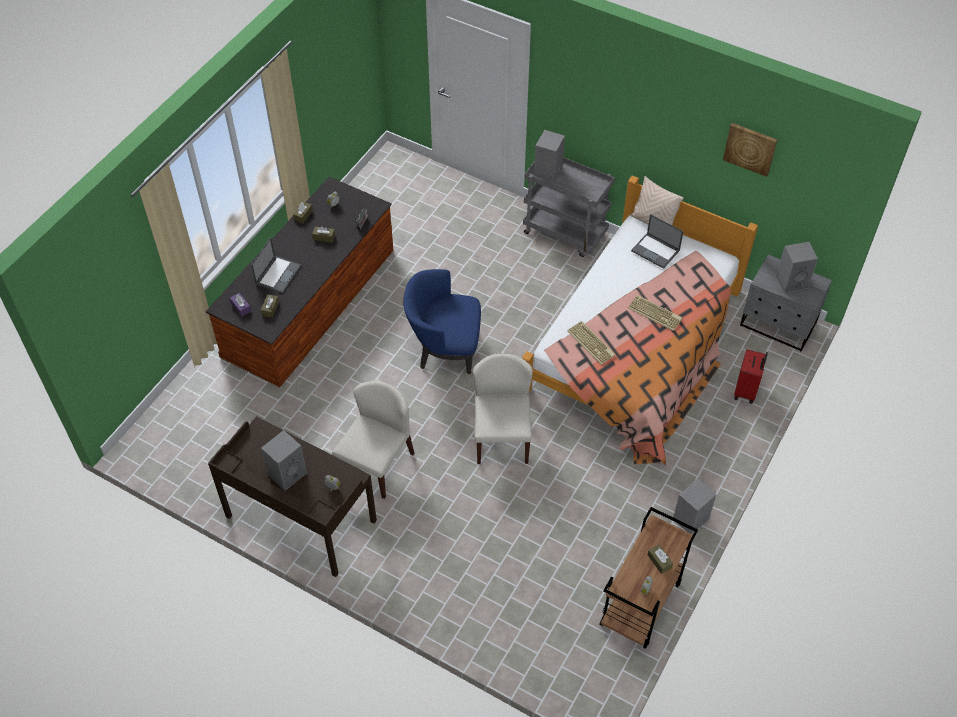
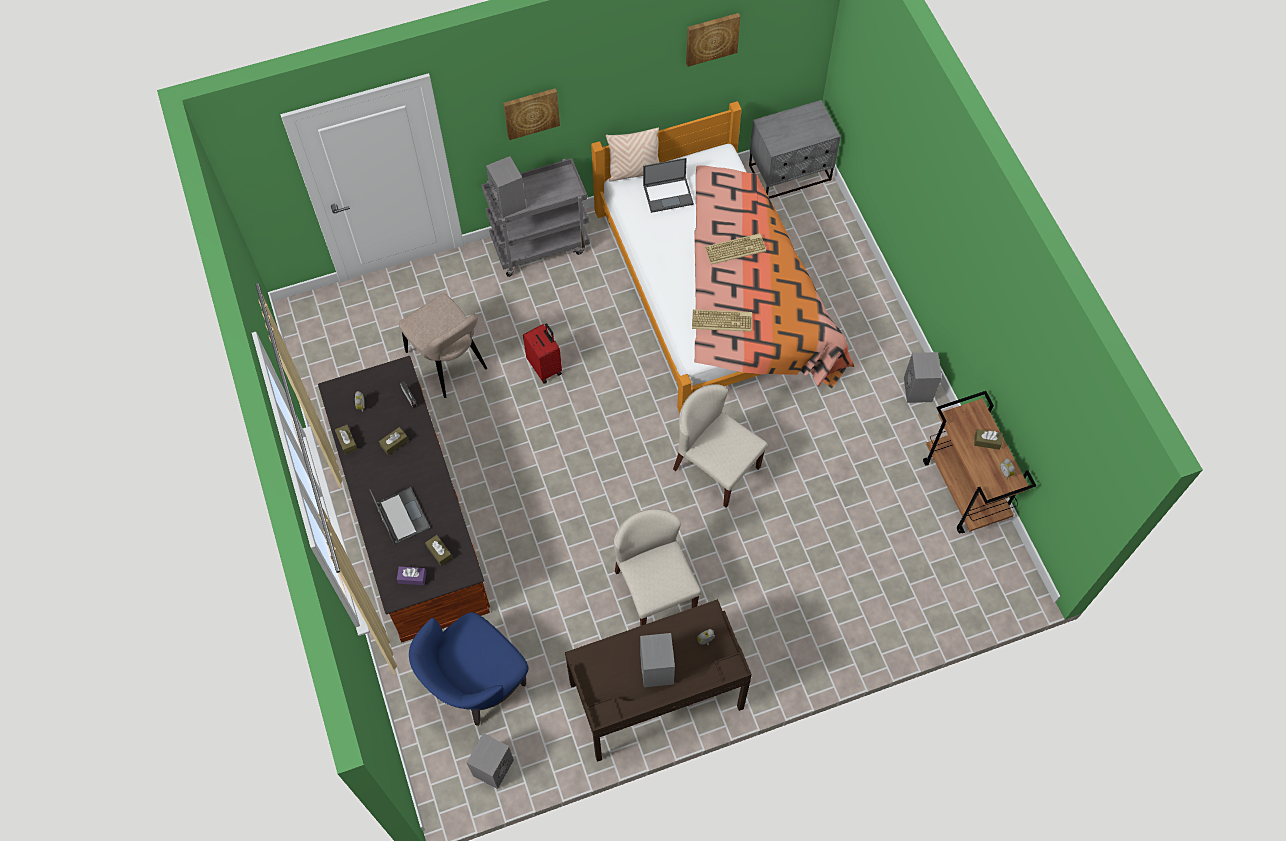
camera: 50 degrees left, 10 degrees up
blue armchair [403,269,481,374] -> blue armchair moved to [409,612,528,726]
red suitcase [734,350,768,404] -> red suitcase moved to [523,323,562,383]
grey speaker [776,242,818,293] -> grey speaker moved to [467,733,514,789]
none -> beige chair [399,294,487,398]
none -> picture [503,88,560,140]

